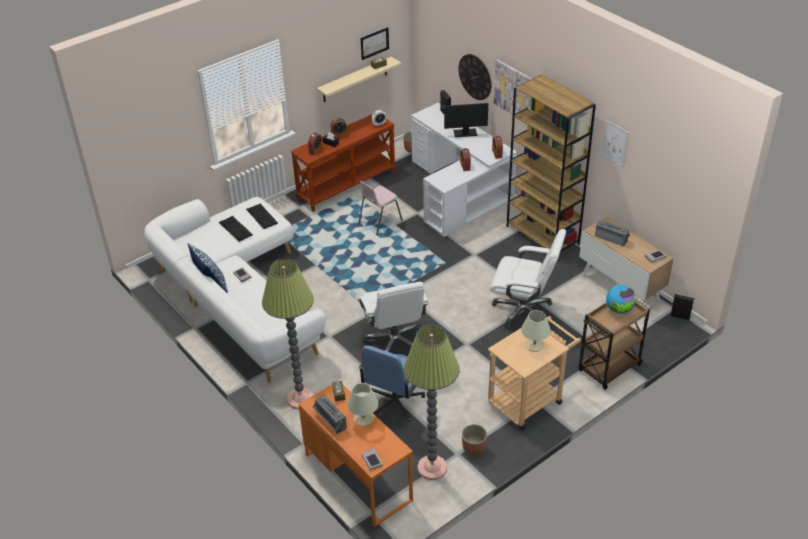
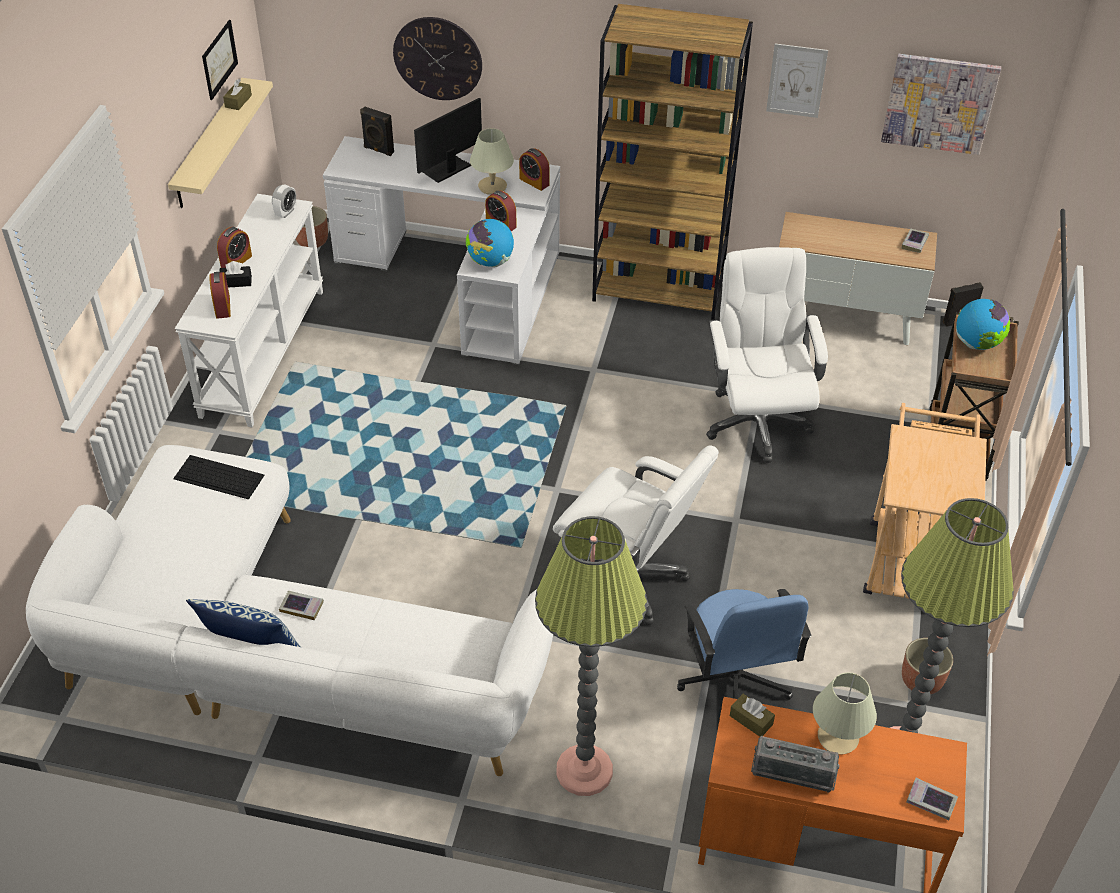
camera: 40 degrees left, 5 degrees up
keyboard [219,216,253,242] -> none
brown console table [291,114,396,212] -> white console table [175,194,323,427]
pink chair [359,181,403,235] -> none
white office chair [490,229,566,328] -> white office chair turned 75 degrees counterclockwise [706,247,828,463]
picture [494,59,532,115] -> picture moved to [881,54,1001,155]
beige table lamp [521,310,551,352] -> beige table lamp moved to [470,128,514,195]
radio [595,220,630,246] -> none
none -> globe [466,219,514,267]

